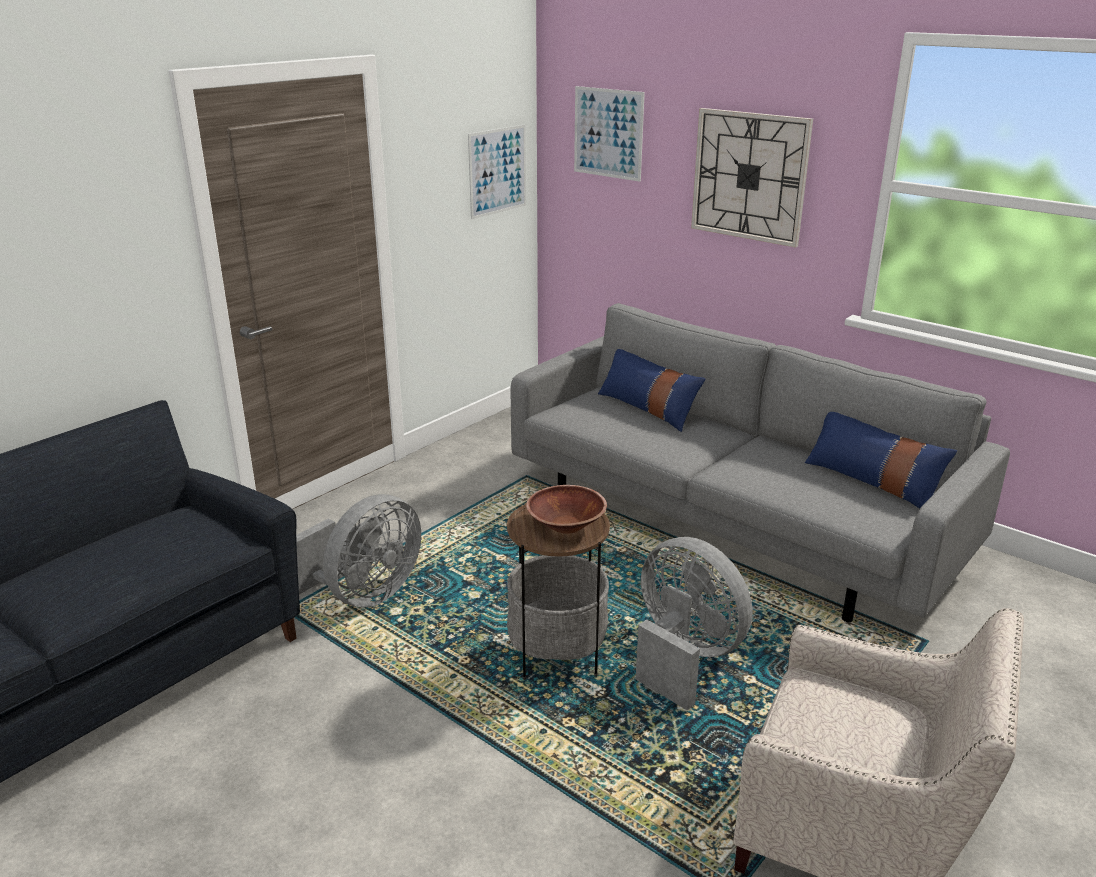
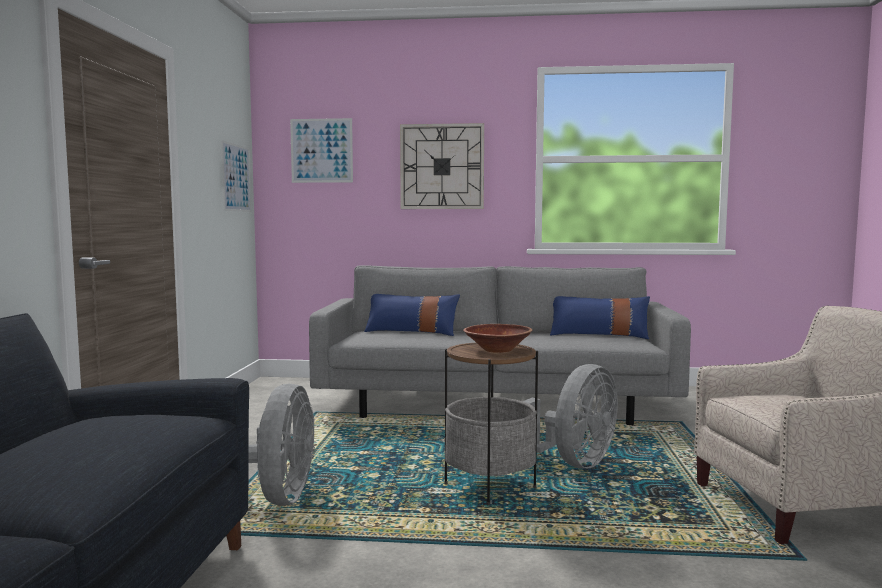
camera: 35 degrees left, 20 degrees down
grey fan [636,537,753,711] -> grey fan turned 120 degrees clockwise [523,364,618,469]

